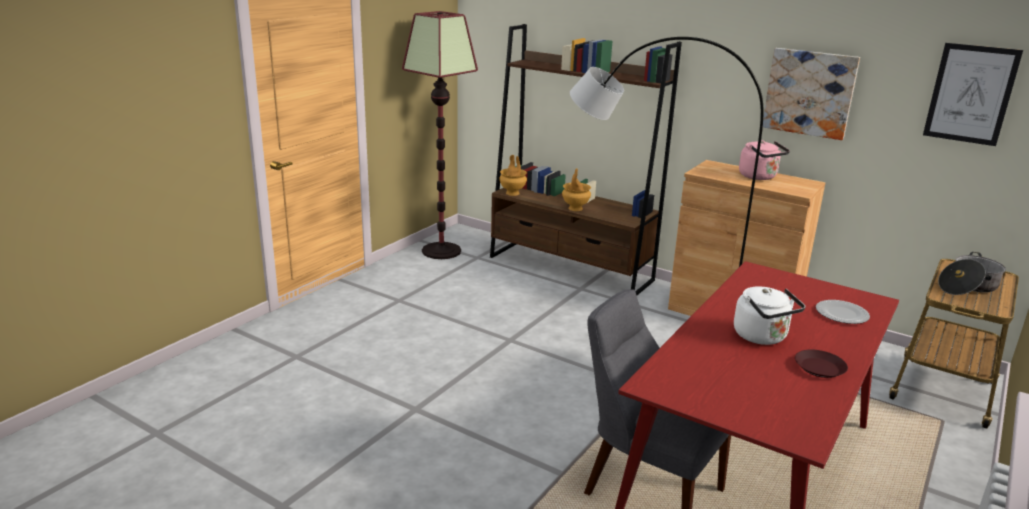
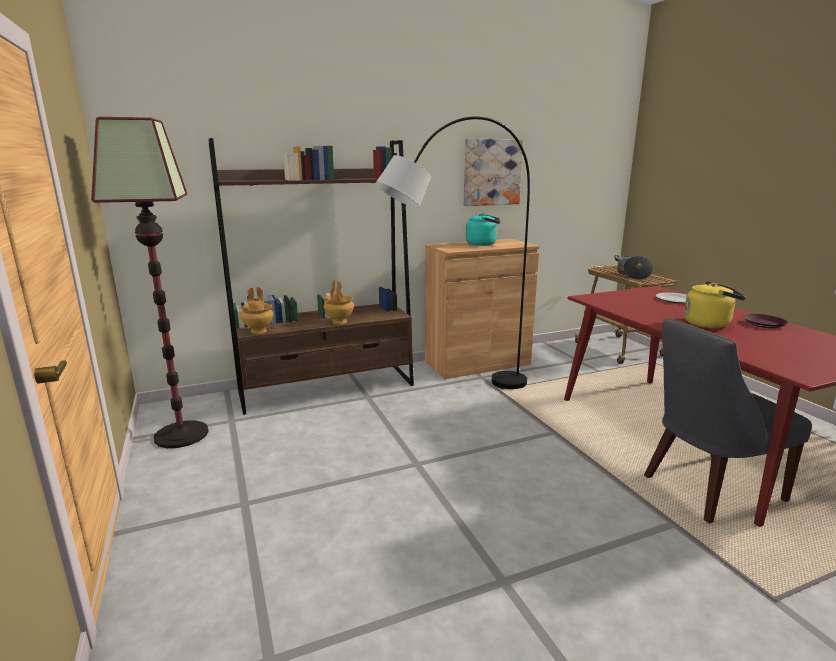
camera: 55 degrees left, 5 degrees down
white kettle [734,287,805,345] -> yellow kettle [684,281,746,328]
pink kettle [739,140,790,180] -> turquoise kettle [466,213,500,246]
picture [923,43,1023,146] -> none

